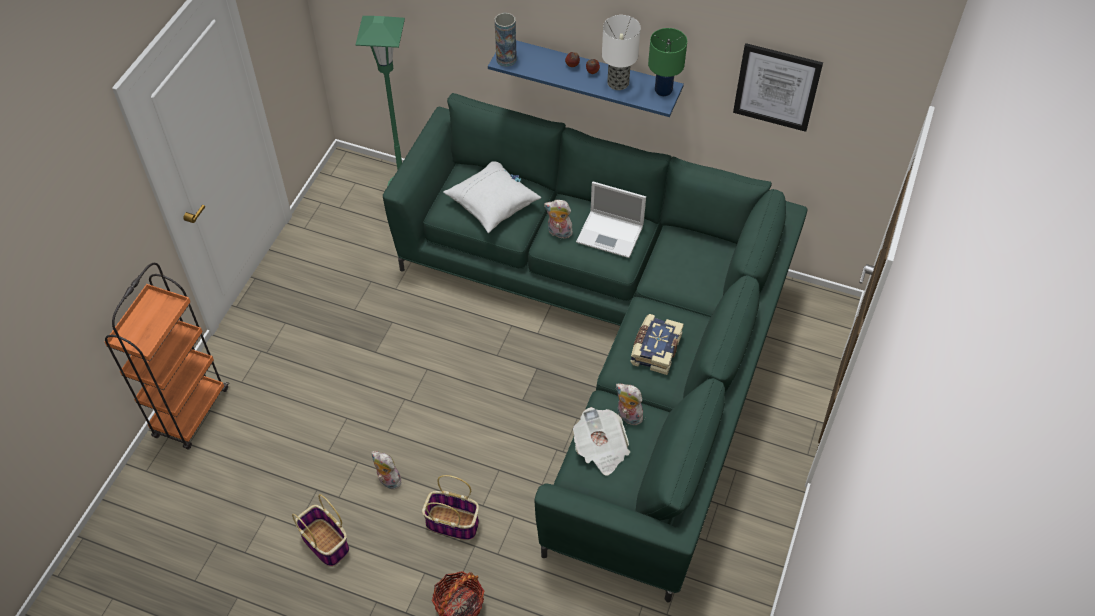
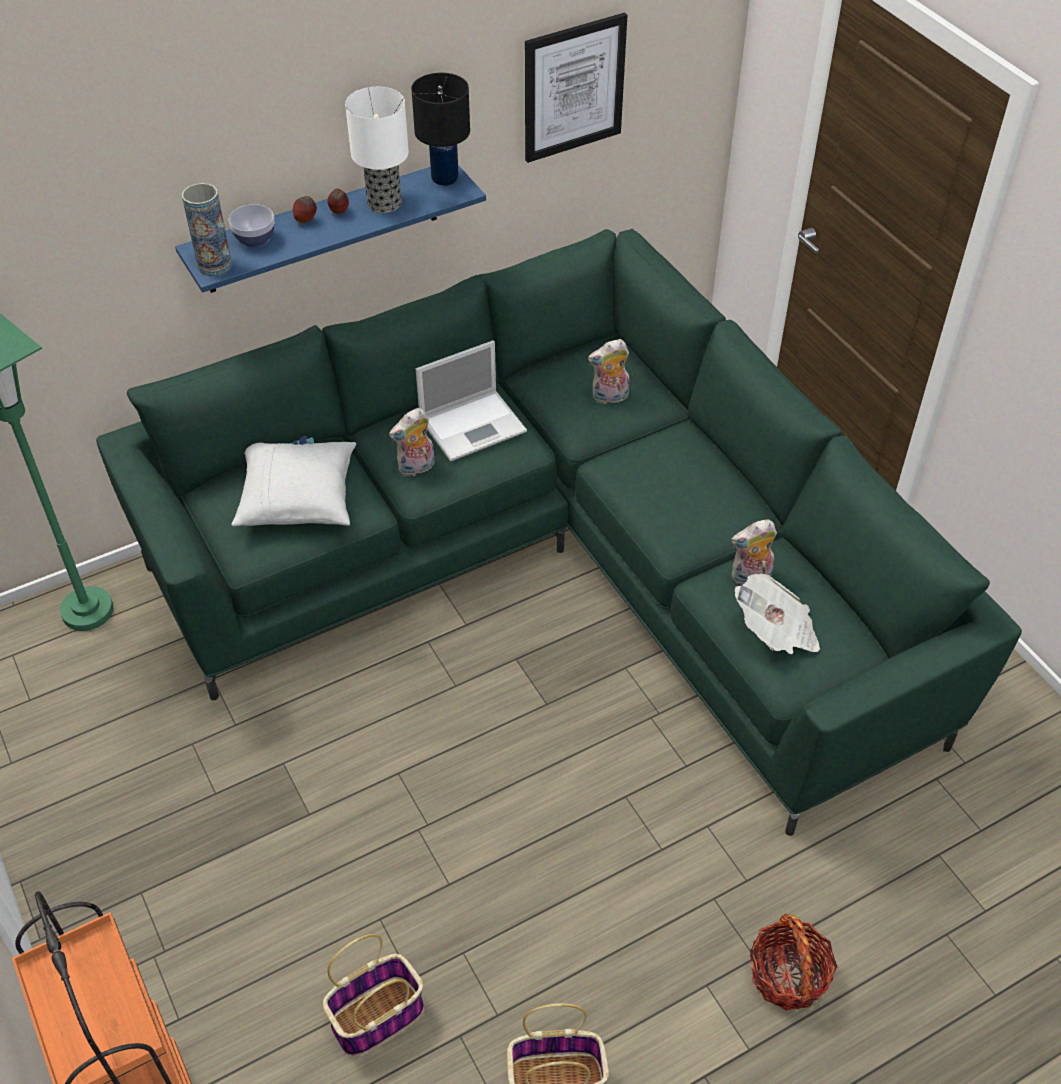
camera: 50 degrees left, 5 degrees down
plush toy [371,451,404,489] -> plush toy moved to [588,339,629,404]
basket [422,475,479,540] -> basket moved to [323,934,424,1056]
book [630,314,684,375] -> none
green table lamp [648,28,687,96] -> black table lamp [411,73,470,186]
none -> bowl [229,204,274,247]

